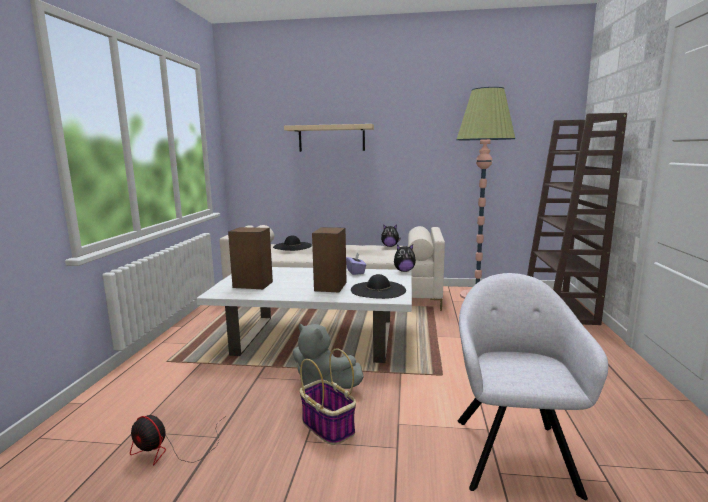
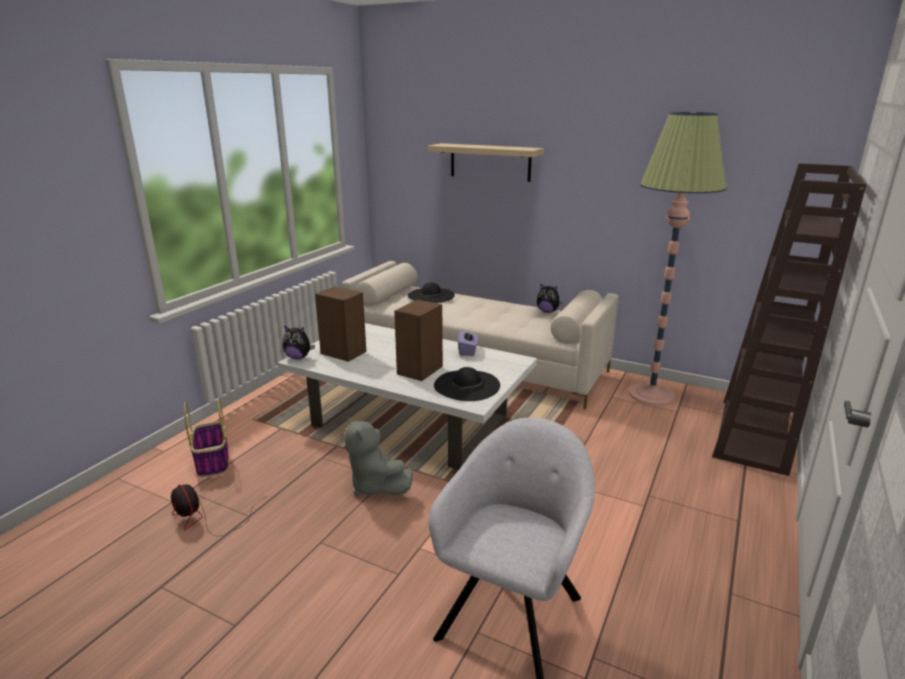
camera: 20 degrees right, 10 degrees up
basket [300,348,356,445] -> basket moved to [184,398,229,477]
plush toy [394,244,416,272] -> plush toy moved to [282,325,315,359]

